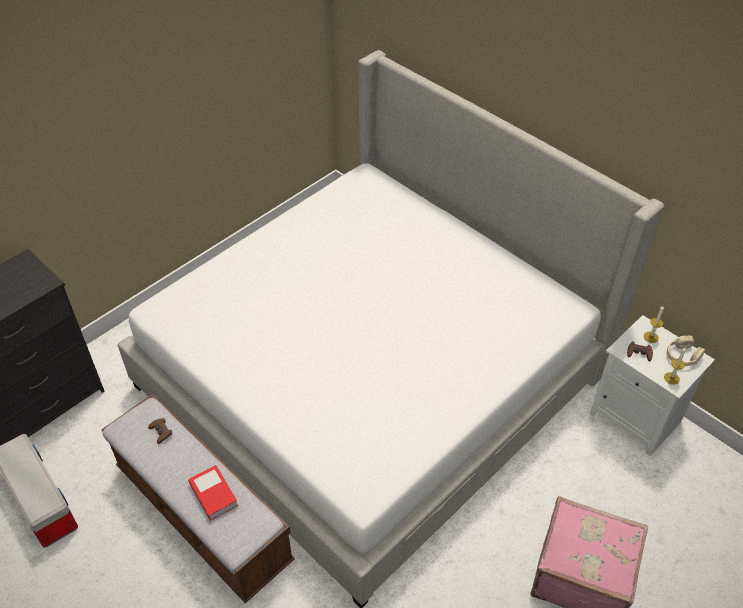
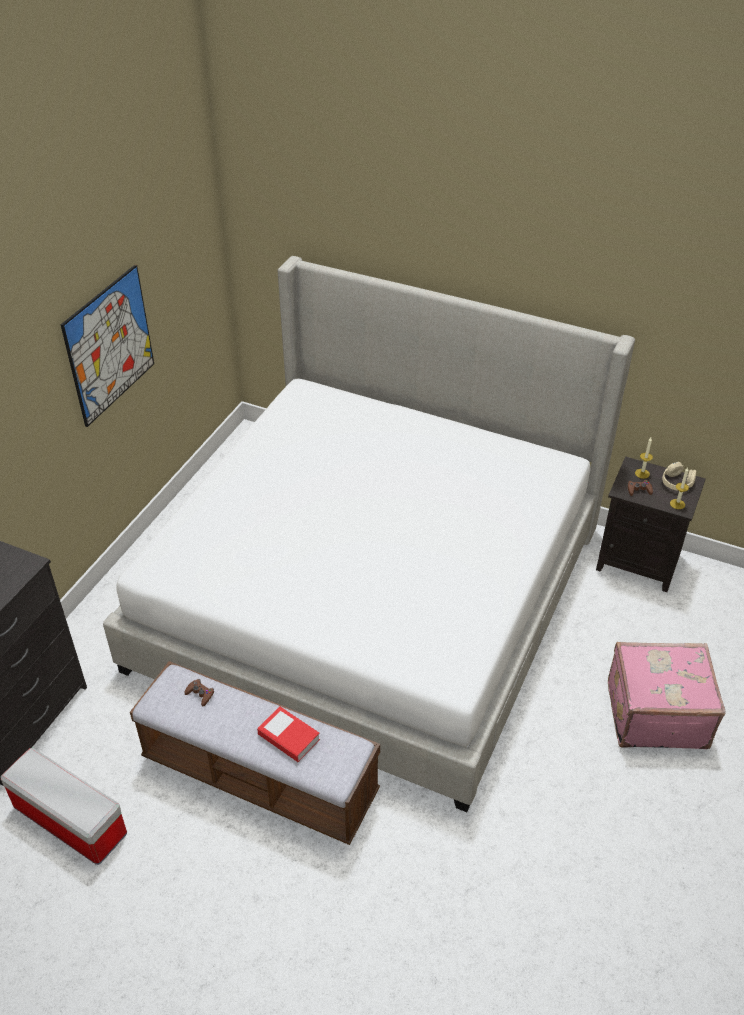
camera: 20 degrees left, 5 degrees down
white nightstand [590,315,715,456] -> black nightstand [596,456,706,592]
none -> picture [61,264,154,427]

